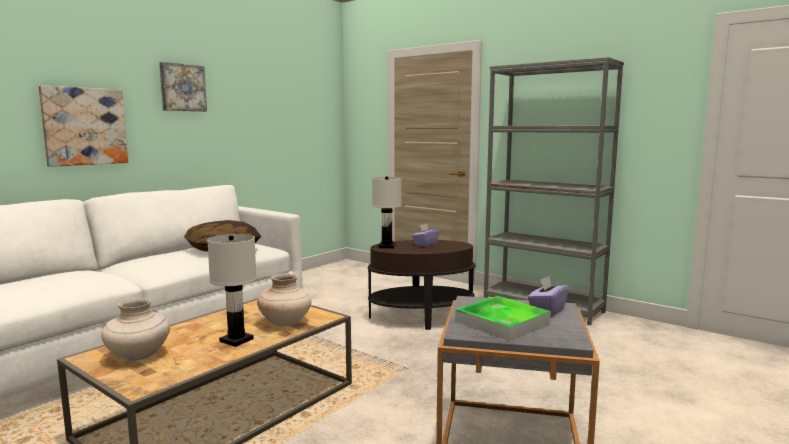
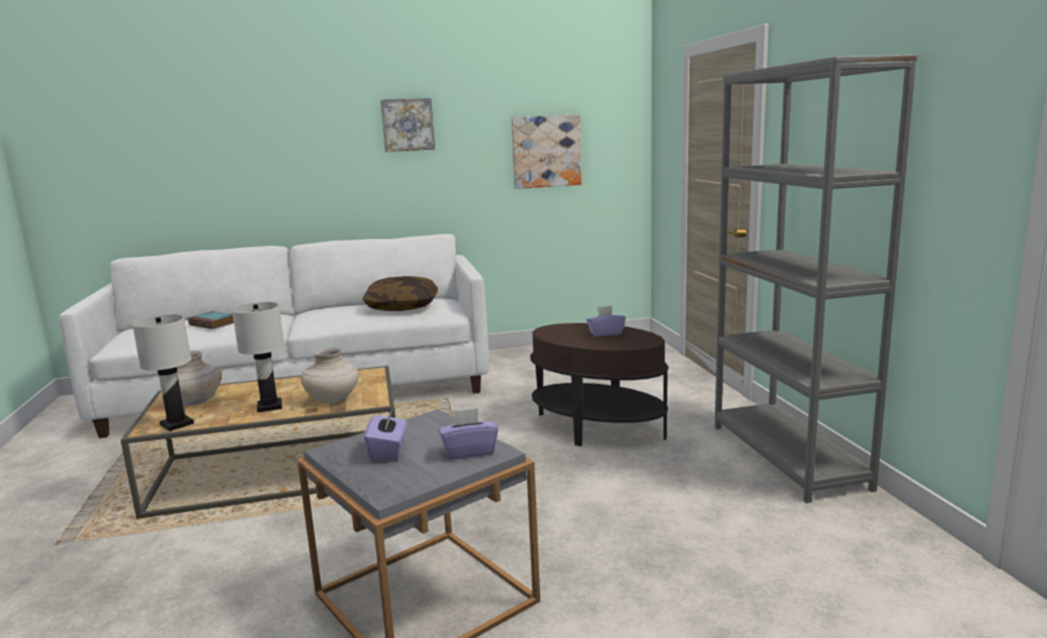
camera: 40 degrees right, 5 degrees up
picture [39,85,128,167] -> picture moved to [511,114,582,189]
white table lamp [372,177,402,248] -> white table lamp moved to [132,314,194,431]
tray [455,296,551,341] -> purple tissue box [364,409,407,462]
none -> book [188,311,234,329]

